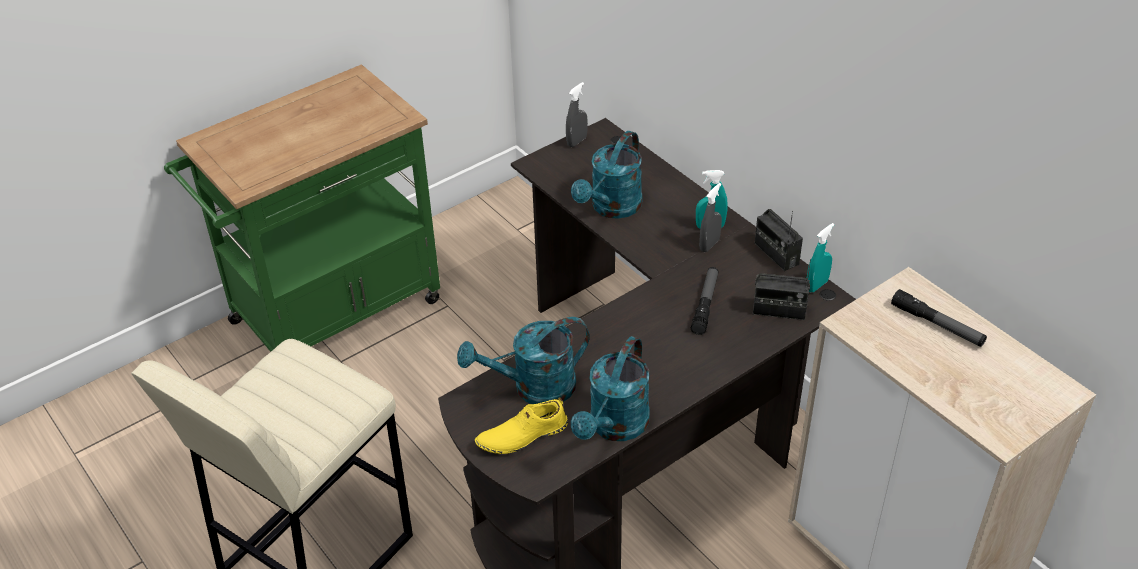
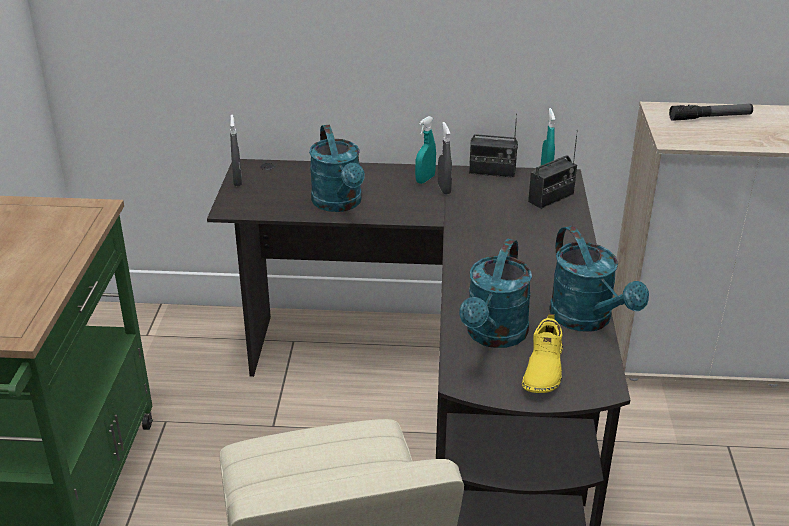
camera: 50 degrees left, 10 degrees down
flashlight [691,267,719,335] -> none

